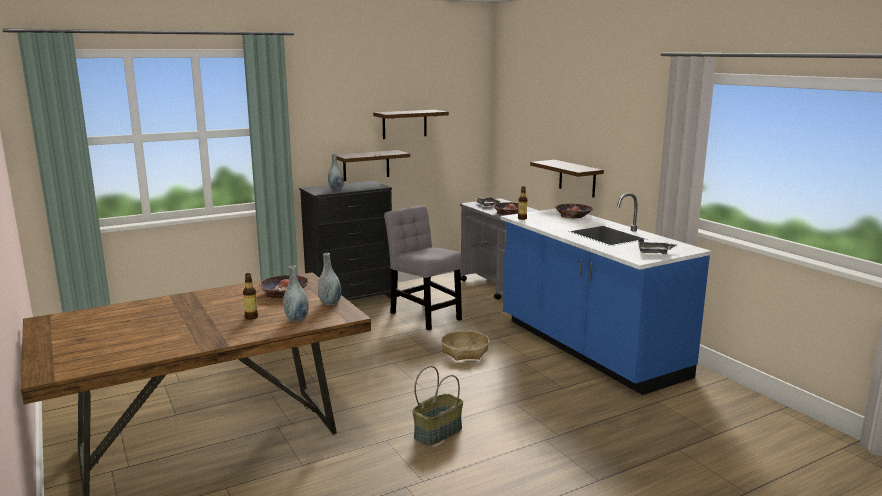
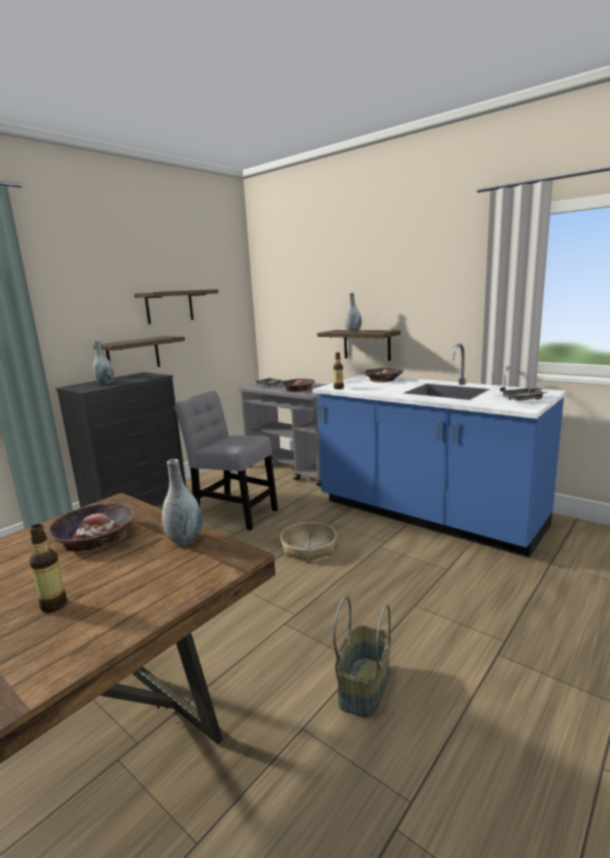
camera: 20 degrees left, 0 degrees up
grey vase [283,265,309,322] -> grey vase moved to [345,293,362,332]

